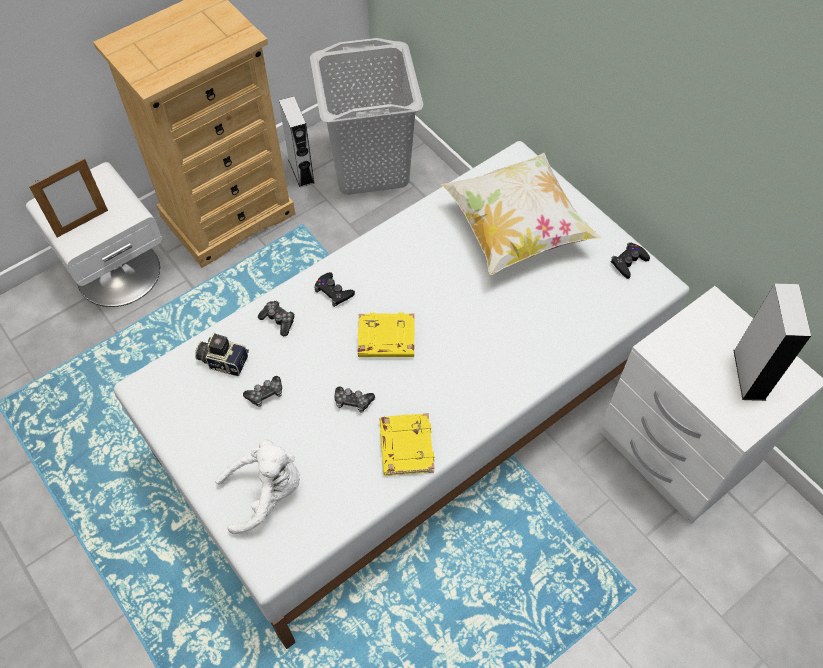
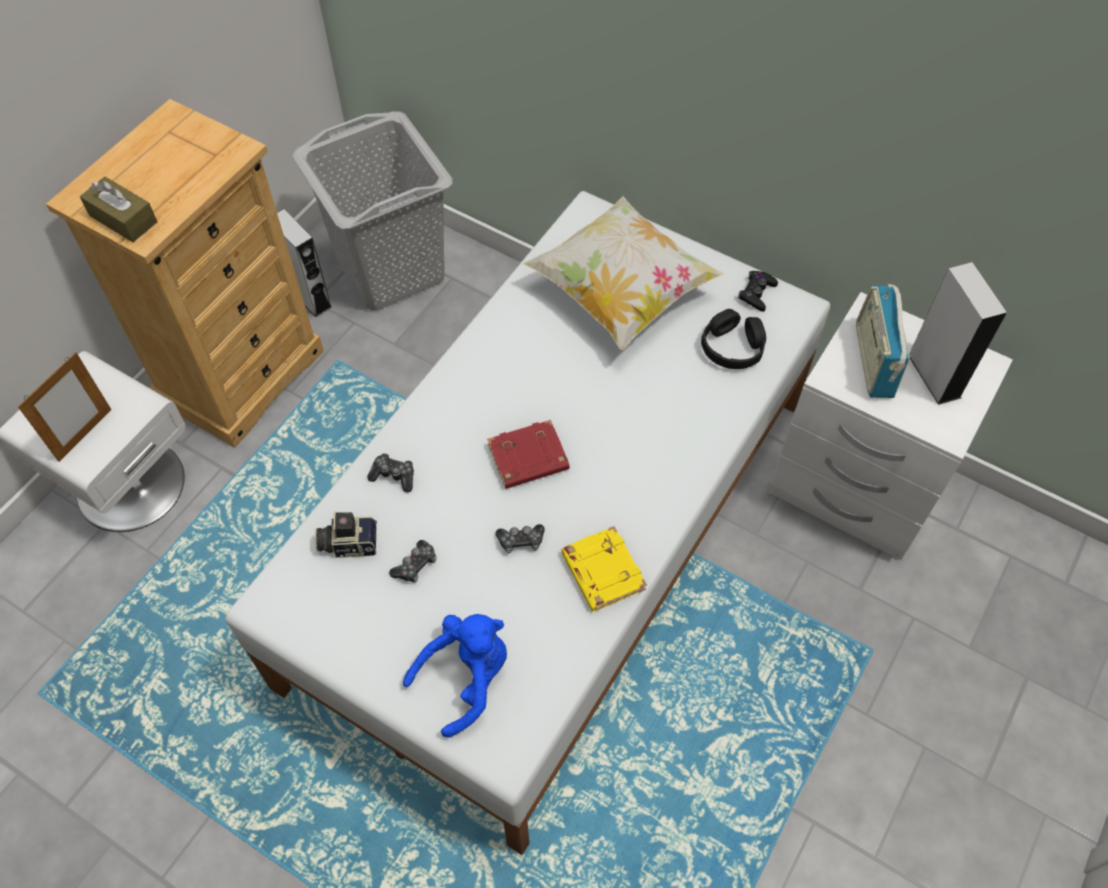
camera: 20 degrees left, 0 degrees up
white plush toy [215,439,300,534] -> blue plush toy [403,614,507,737]
black game controller [314,272,355,307] -> none
yellow book [358,313,415,357] -> red book [487,420,569,489]
none -> brown tissue box [80,176,157,242]
none -> black headphones [701,309,766,369]
none -> radio [856,284,910,398]

